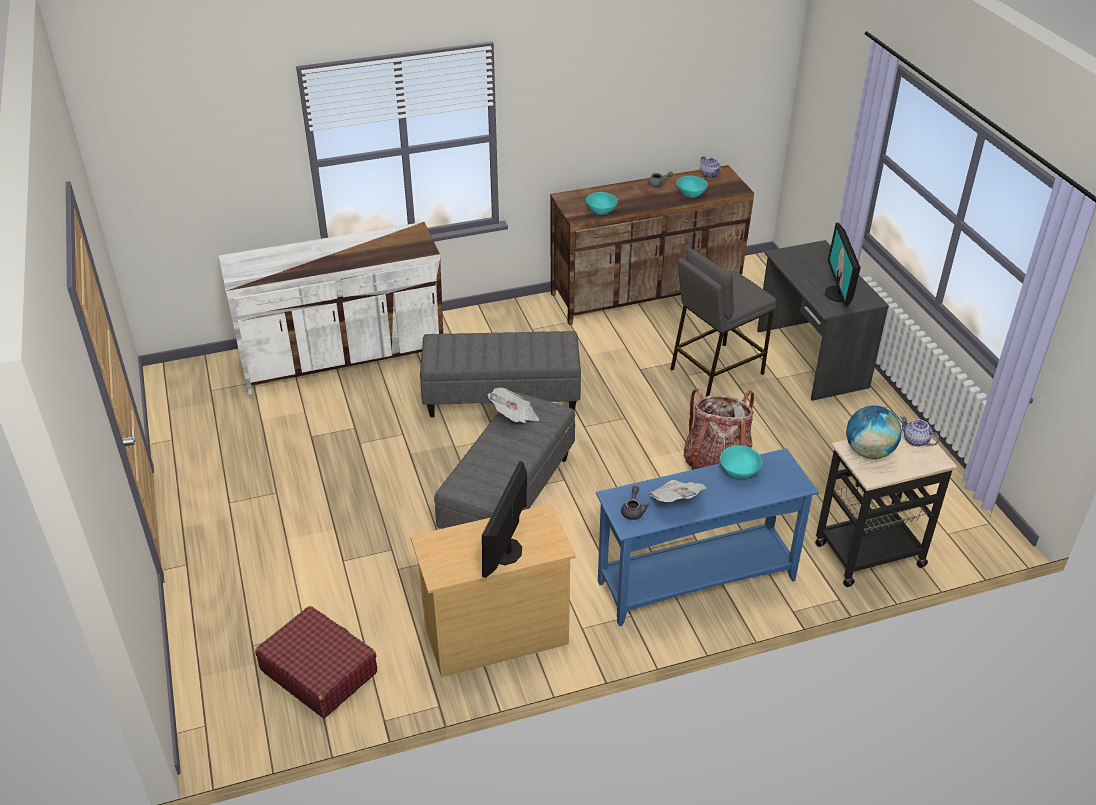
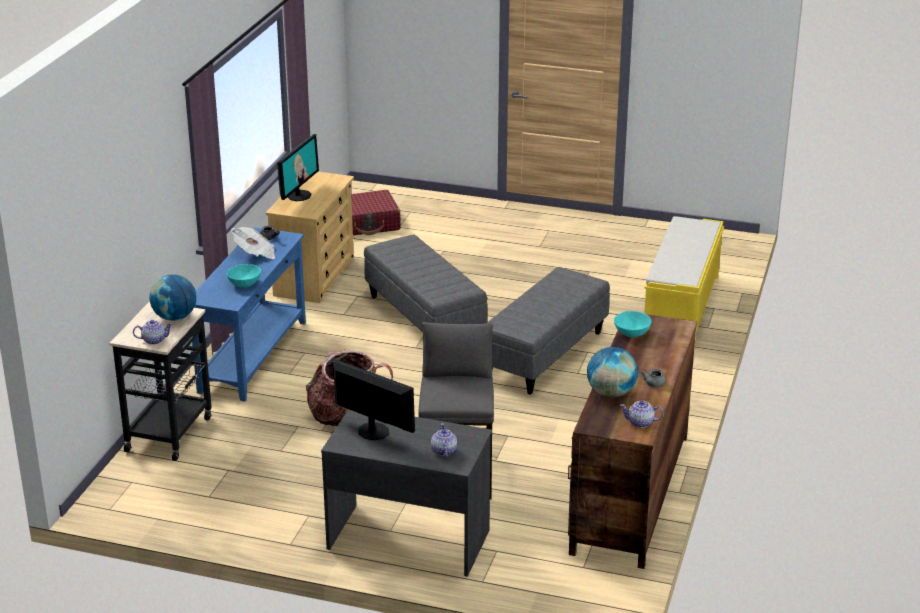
camera: 125 degrees right, 10 degrees down
white cabinet [219,222,443,395] -> yellow bench [644,216,724,337]
monitor [482,461,527,578] -> monitor turned 60 degrees clockwise [277,134,319,201]
newspaper [488,388,539,423] -> none
turquoise bowl [676,176,708,198] -> globe [587,347,638,398]
none -> teapot [431,423,457,457]

